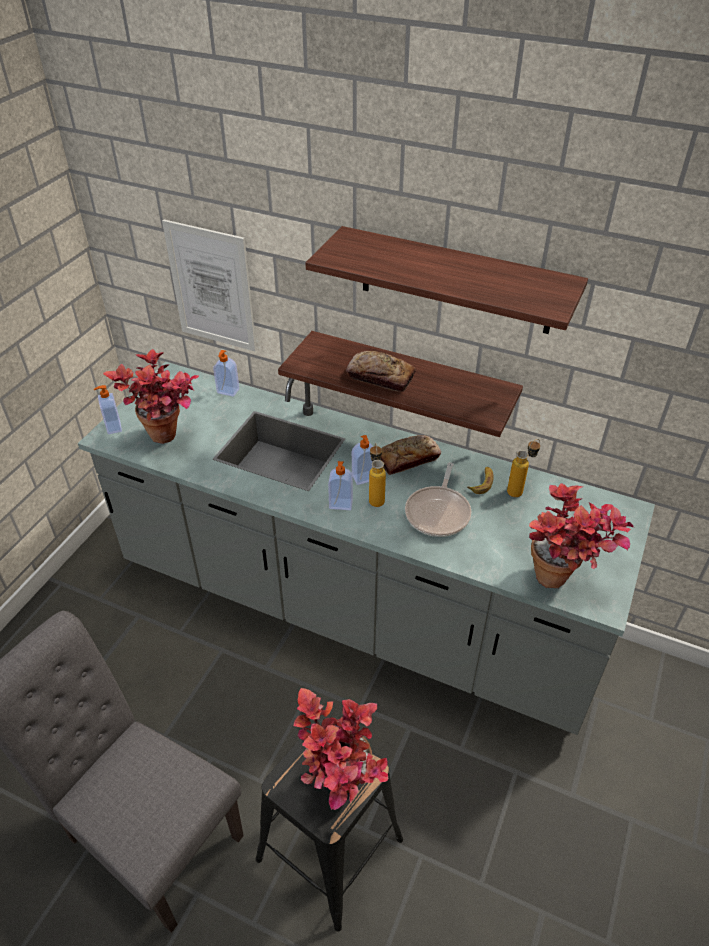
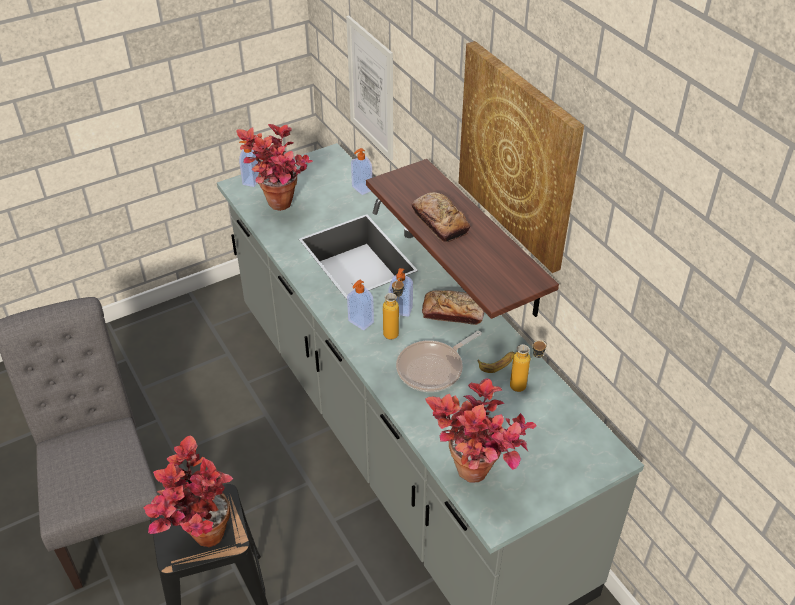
camera: 35 degrees right, 0 degrees up
shelf [305,226,588,334] -> picture [459,41,584,273]

